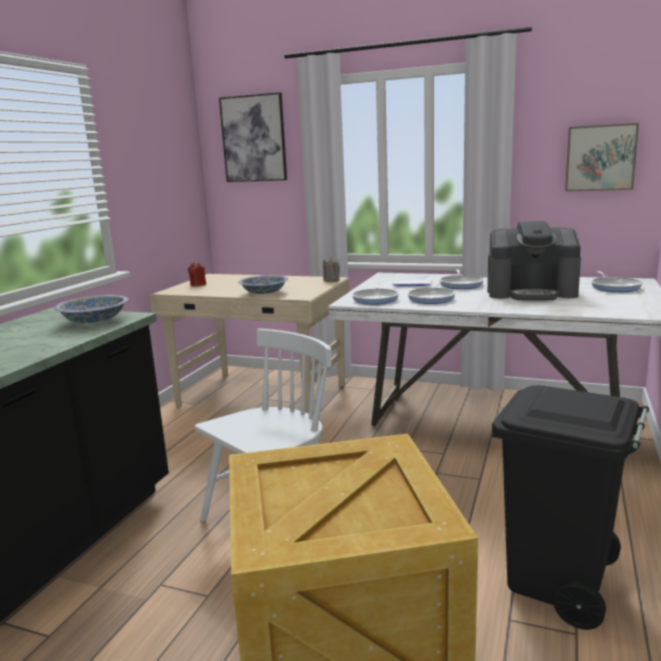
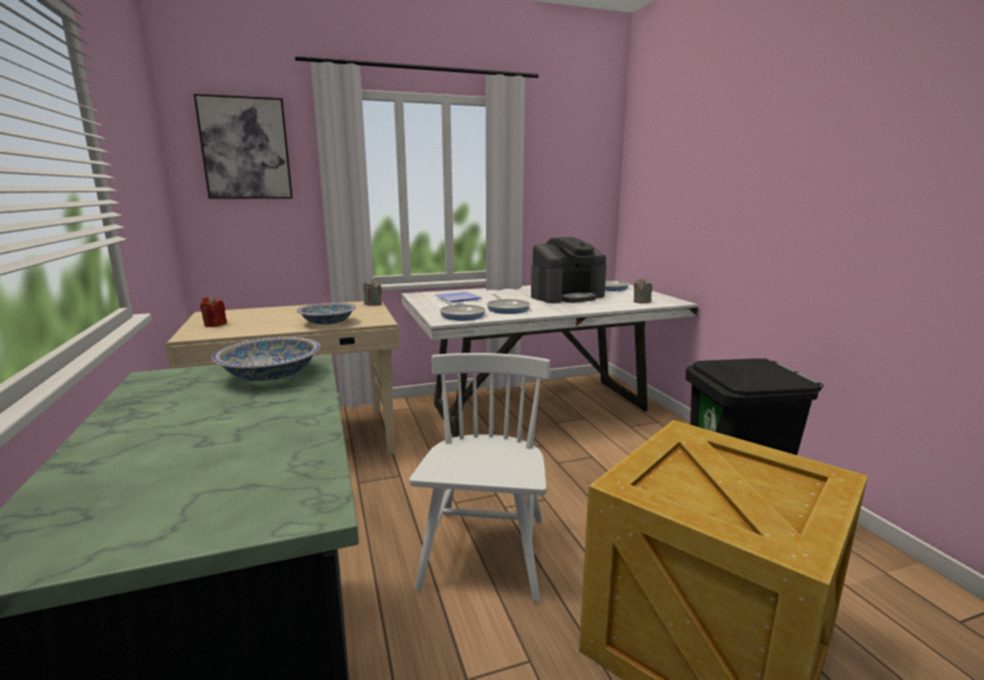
camera: 40 degrees left, 0 degrees up
frying pan [440,270,484,289] -> none
picture [565,123,639,191] -> none
none -> grey candle [634,278,652,304]

